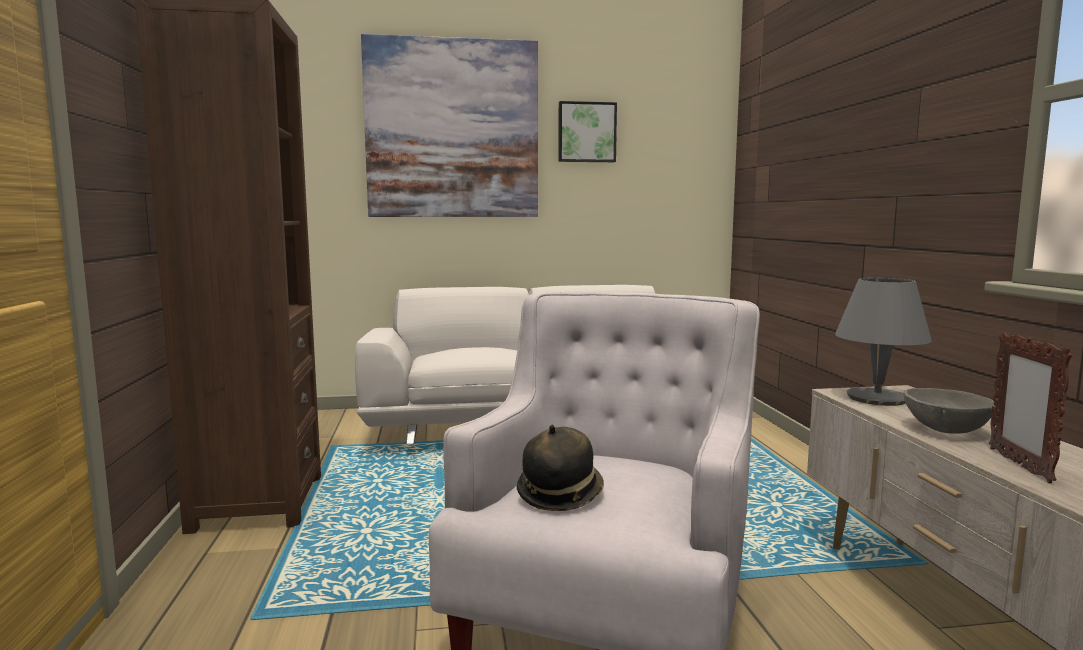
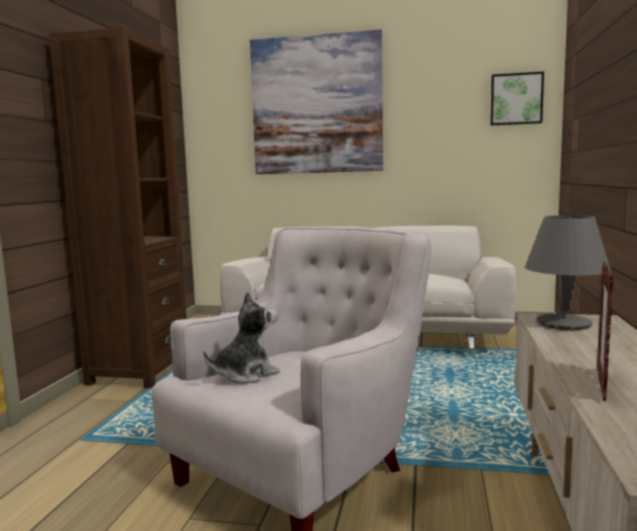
camera: 20 degrees right, 0 degrees up
hat [517,425,604,511] -> plush toy [203,292,280,384]
picture [558,101,617,162] -> picture moved to [490,71,544,126]
grey bowl [904,388,996,434] -> none

